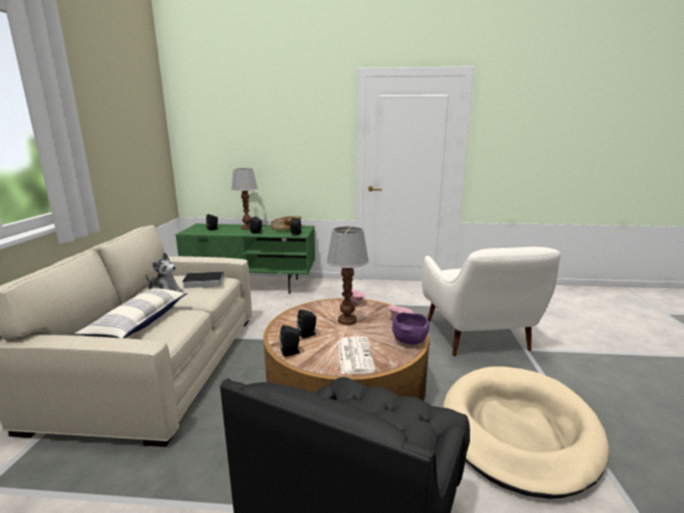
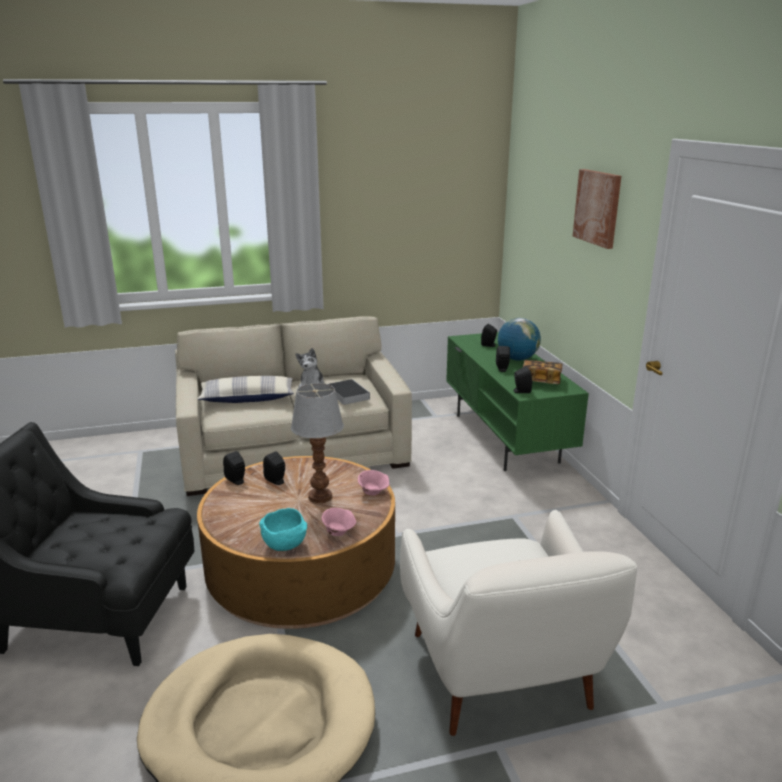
camera: 70 degrees right, 5 degrees up
table lamp [231,168,258,230] -> globe [497,318,541,361]
newspaper [338,337,375,374] -> none
purple bowl [392,312,429,345] -> turquoise bowl [259,508,307,551]
white armchair [422,247,561,356] -> white armchair turned 75 degrees counterclockwise [400,510,637,736]
none -> picture [573,169,621,249]

